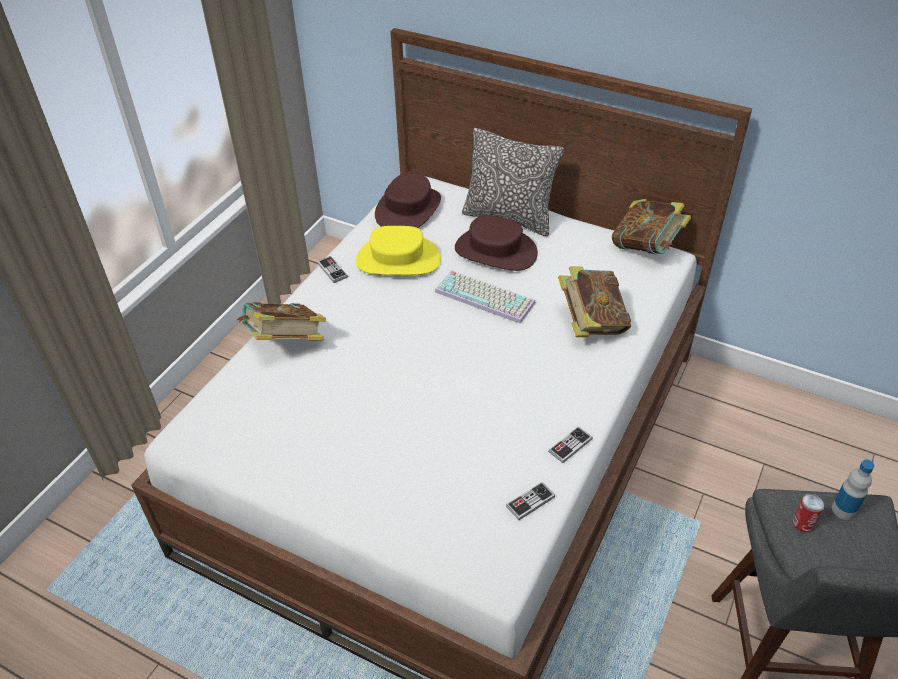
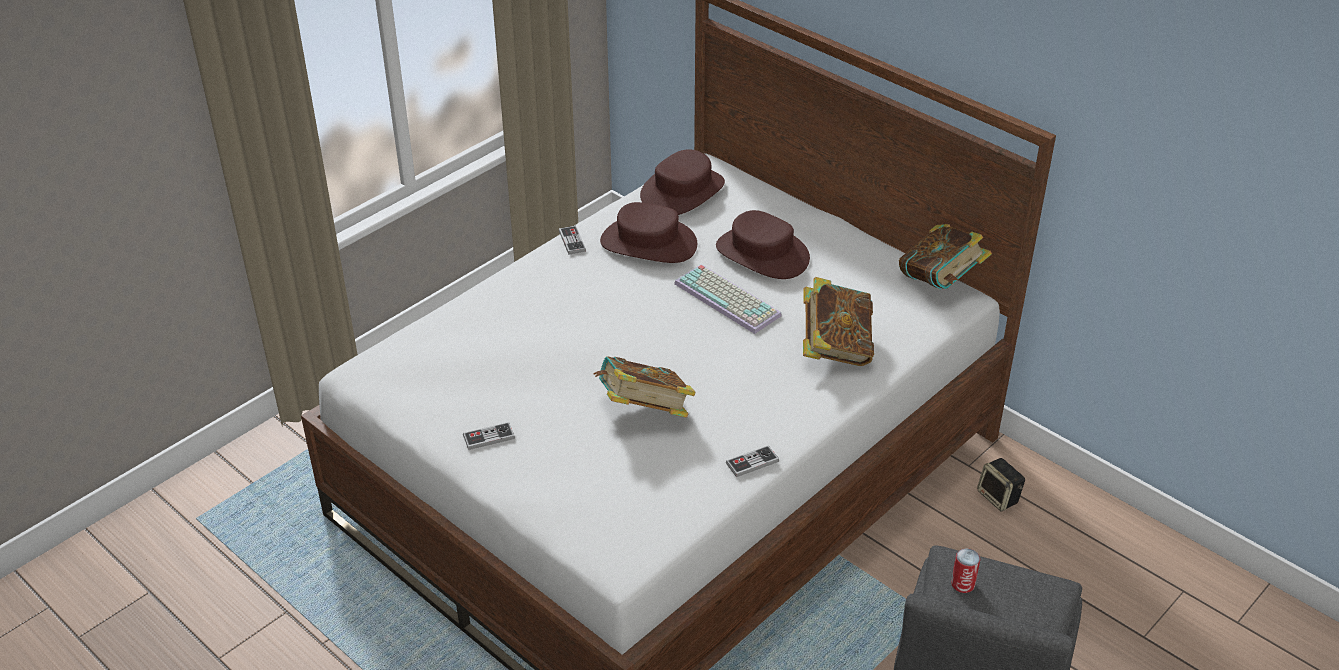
camera: 15 degrees right, 5 degrees down
book [237,302,326,340] -> book moved to [593,356,696,418]
yellow hat [356,226,441,275] -> brown hat [600,202,697,263]
pillow [462,128,564,236] -> none
game controller [506,482,555,520] -> game controller moved to [463,422,515,450]
bottle [832,460,875,520] -> none
none -> speaker [977,458,1025,511]

